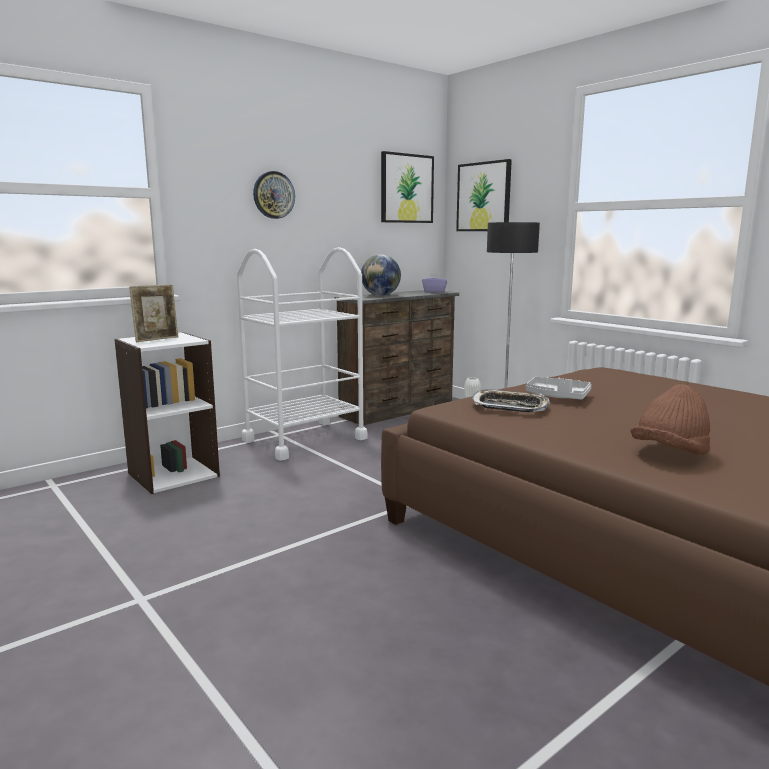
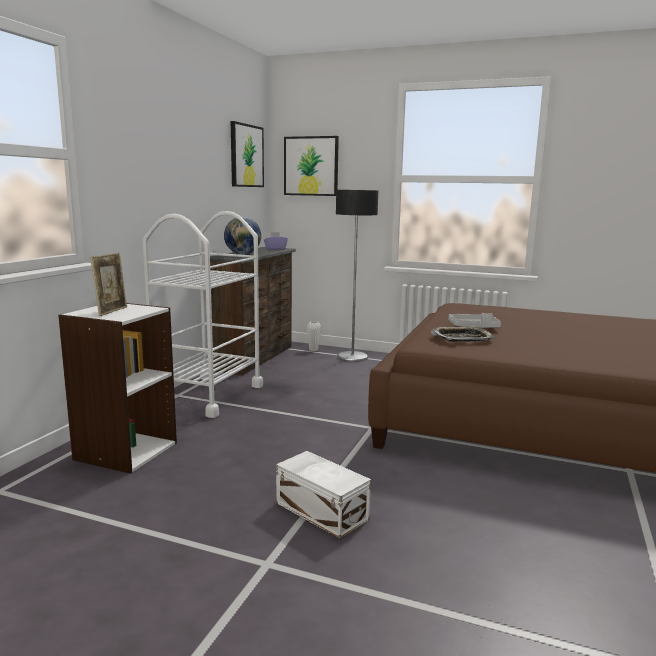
camera: 30 degrees left, 0 degrees up
wall clock [253,171,295,219] -> none
brown hat [631,384,710,455] -> none
none -> white storage box [276,451,371,539]

